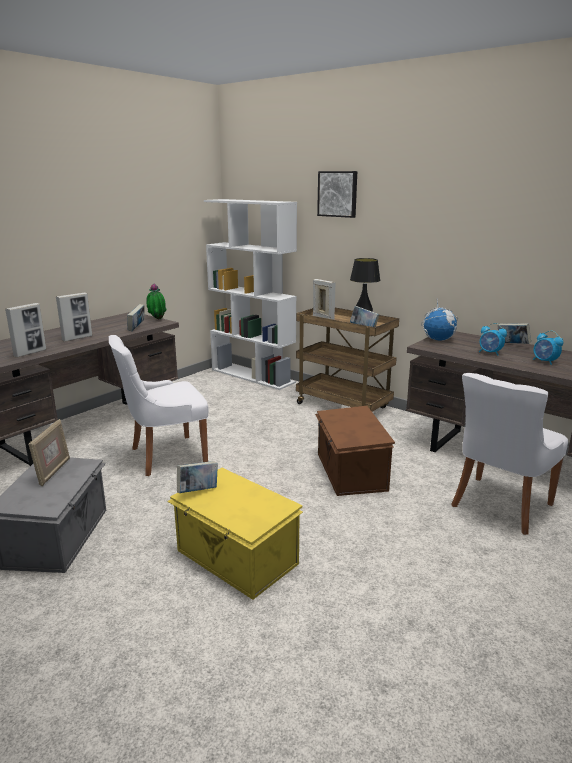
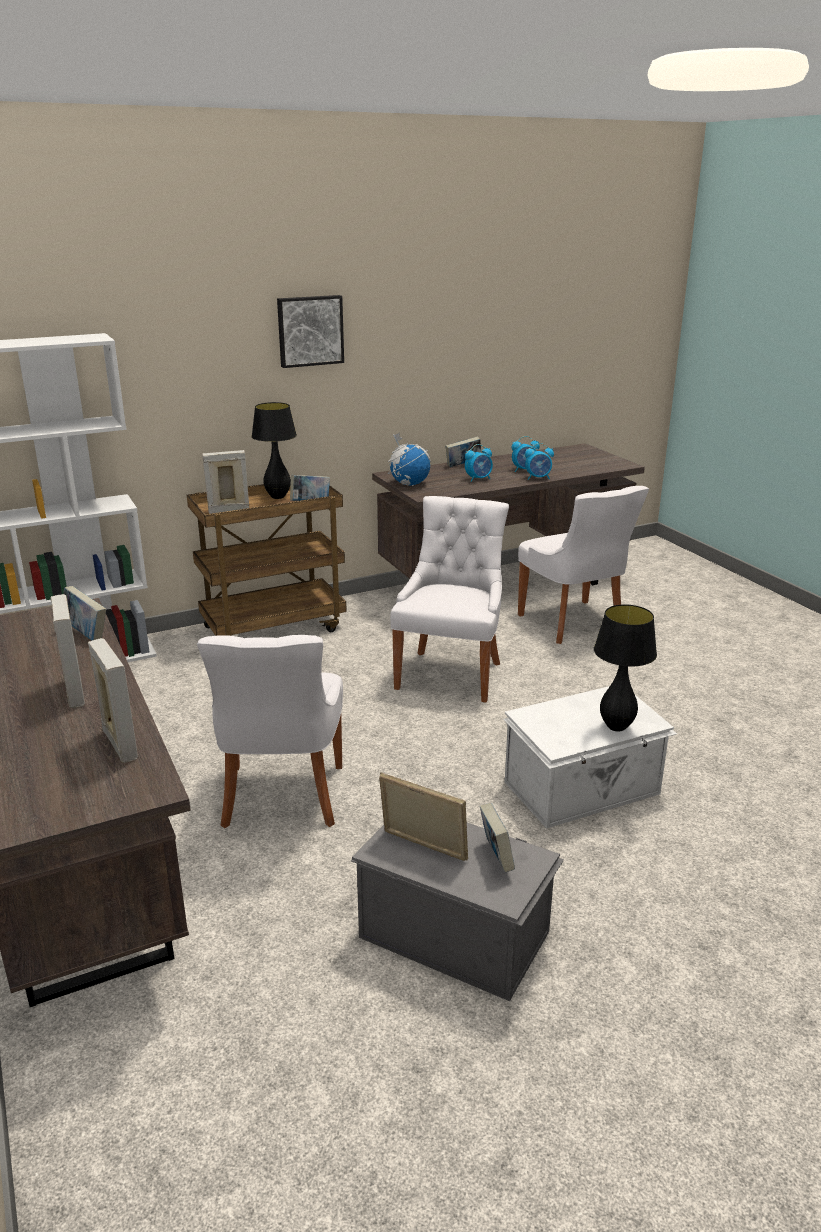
camera: 65 degrees left, 5 degrees up
potted plant [146,283,167,319] -> none
yellow storage box [167,468,303,600] -> white storage box [503,686,677,829]
book [177,461,218,493] -> book moved to [480,803,515,872]
brown storage box [315,406,395,496] -> white chair [390,496,509,703]
picture [317,171,357,218] -> picture moved to [277,295,344,368]
none -> alarm clock [525,443,554,480]
none -> black table lamp [594,604,657,732]

